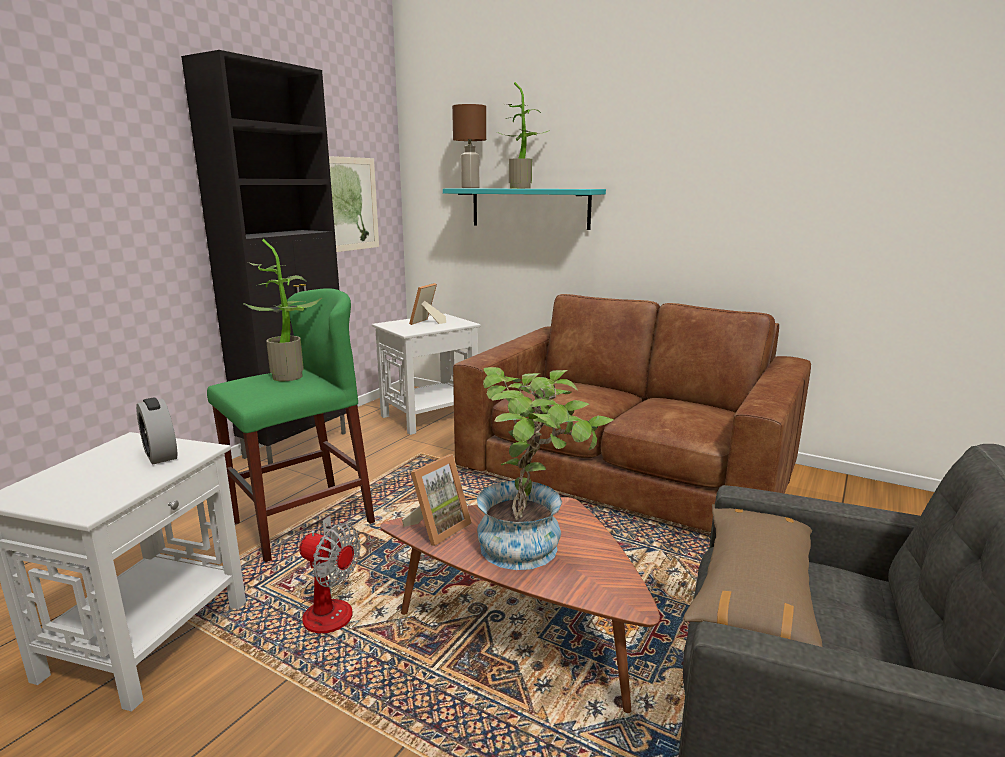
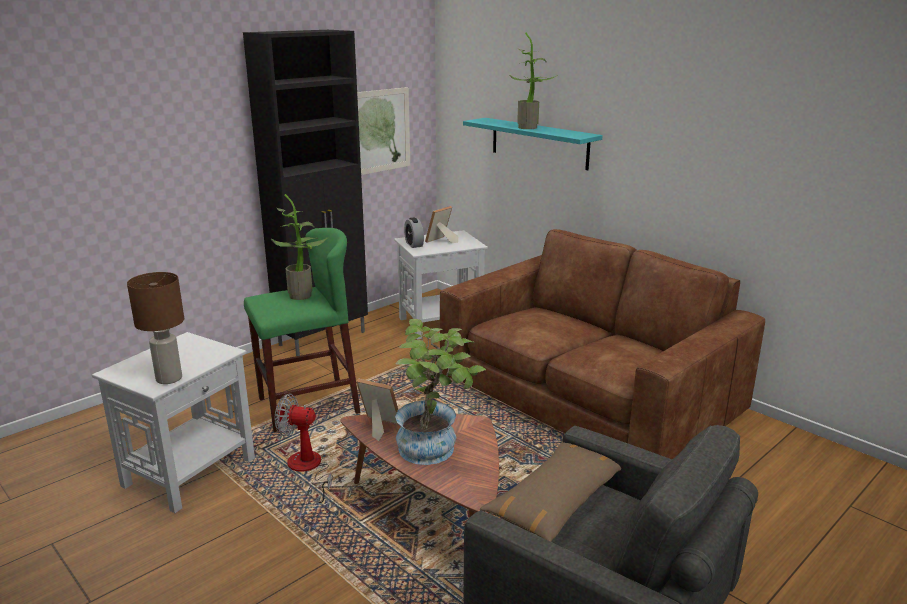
camera: 15 degrees right, 5 degrees up
alarm clock [136,397,177,465] -> alarm clock moved to [404,218,424,248]
fan [299,516,361,633] -> fan turned 150 degrees clockwise [275,393,333,503]
picture frame [402,454,472,546] -> picture frame turned 120 degrees counterclockwise [356,378,398,441]
brown table lamp [452,104,486,188] -> brown table lamp moved to [127,272,184,384]

